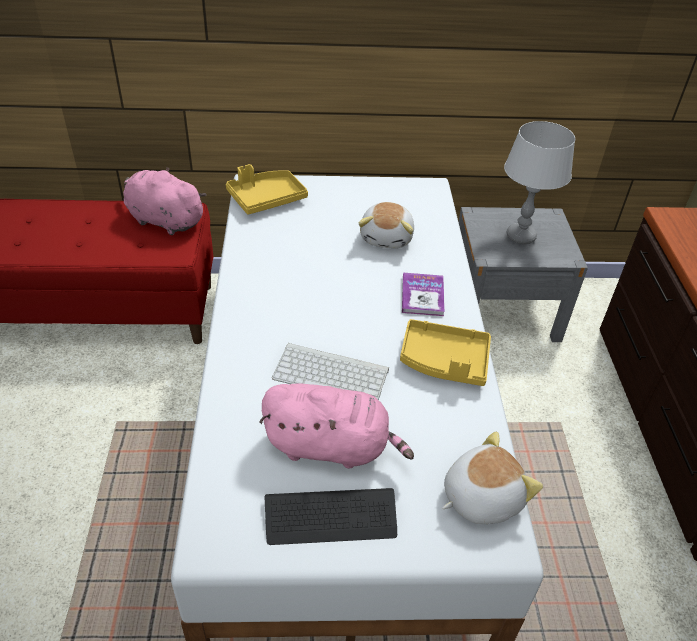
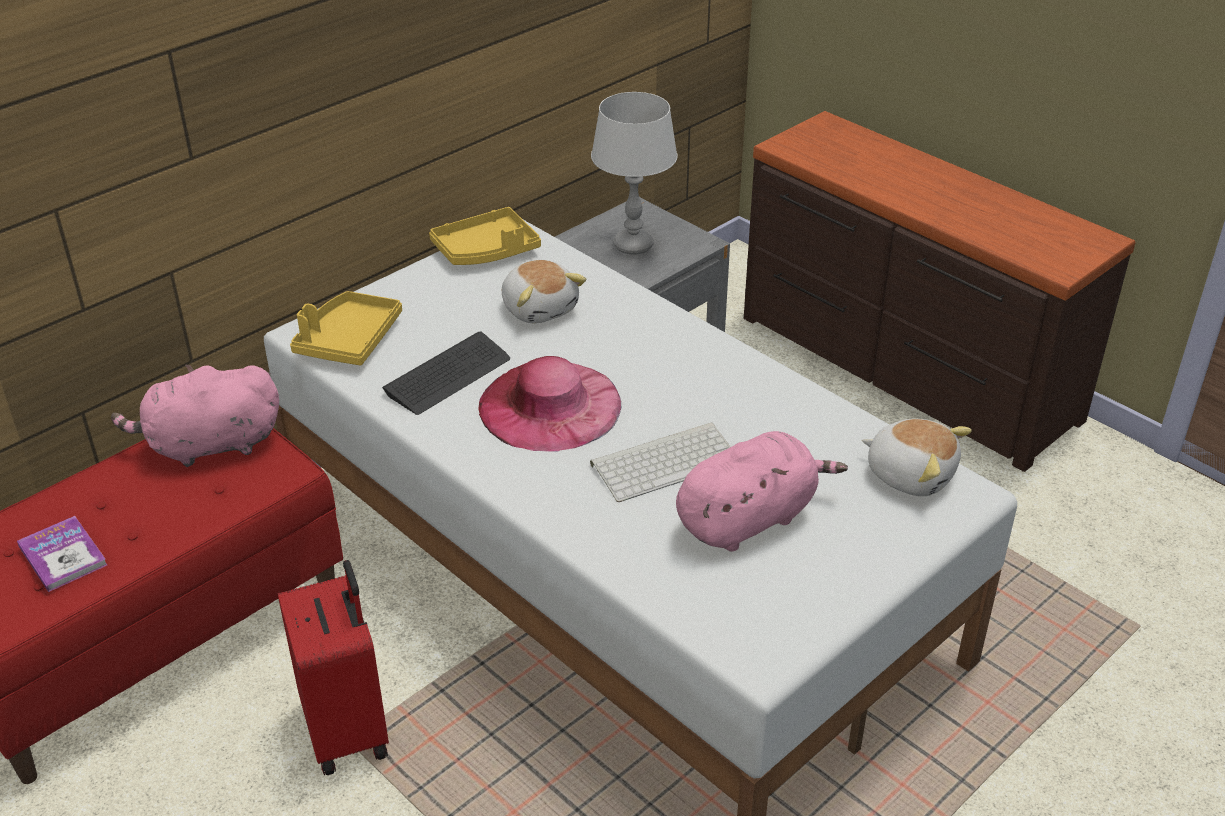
camera: 40 degrees left, 5 degrees down
keyboard [265,488,397,545] -> keyboard moved to [382,331,510,415]
yellow tray [400,319,491,386] -> yellow tray moved to [429,207,541,265]
book [402,273,445,316] -> book moved to [17,516,107,592]
plush toy [442,432,543,524] -> plush toy turned 105 degrees clockwise [862,419,972,496]
none -> red suitcase [278,560,389,775]
none -> pink hat [478,356,621,451]

